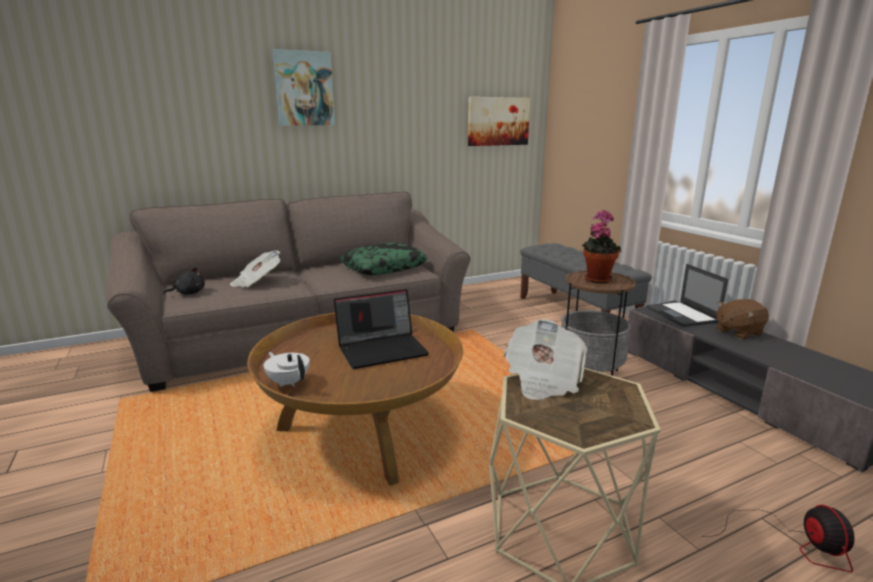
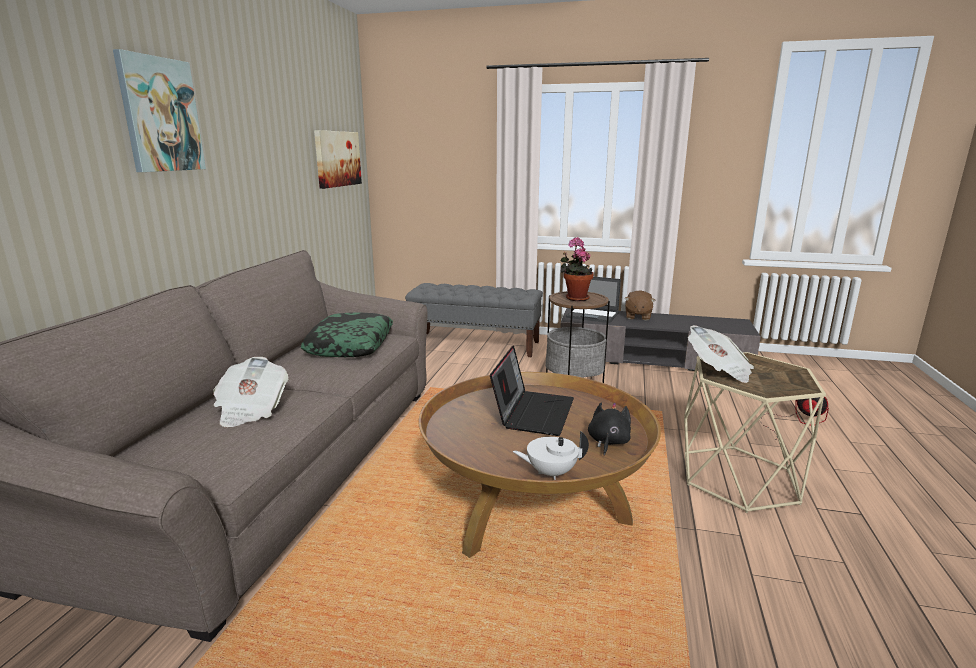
camera: 50 degrees left, 0 degrees up
black plush toy [163,268,205,295] -> black plush toy moved to [588,403,631,456]

